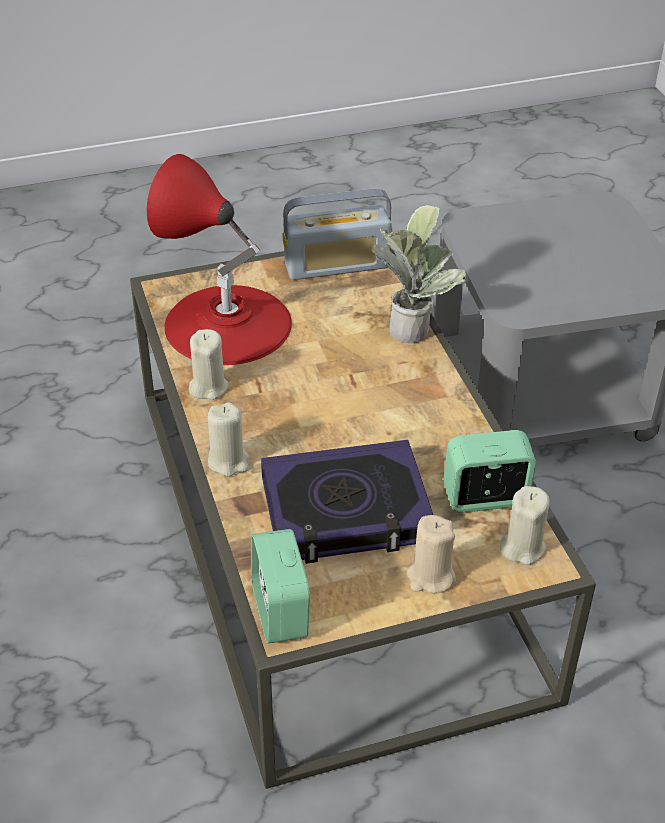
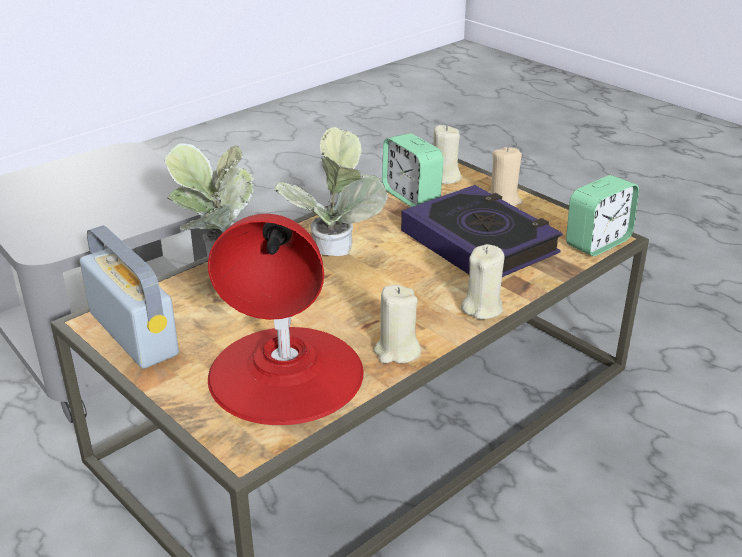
camera: 115 degrees left, 10 degrees down
none -> potted plant [274,127,388,256]

